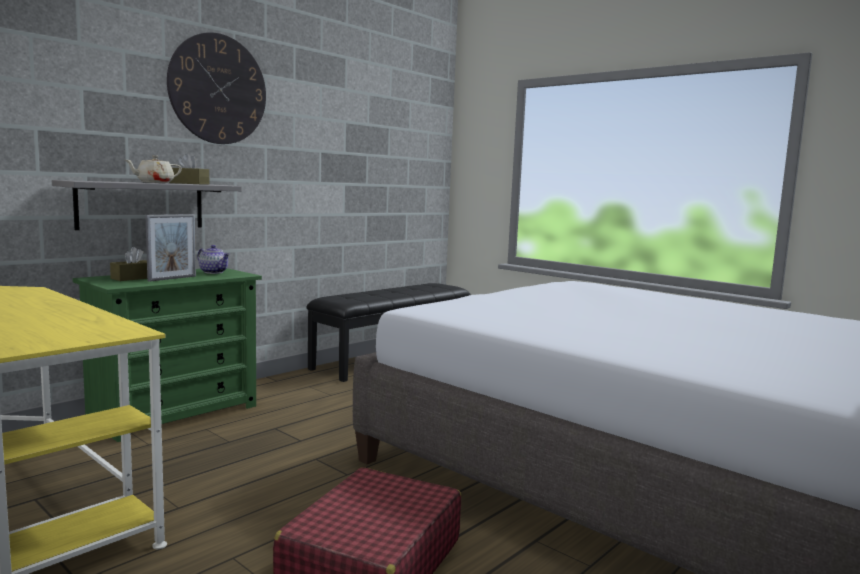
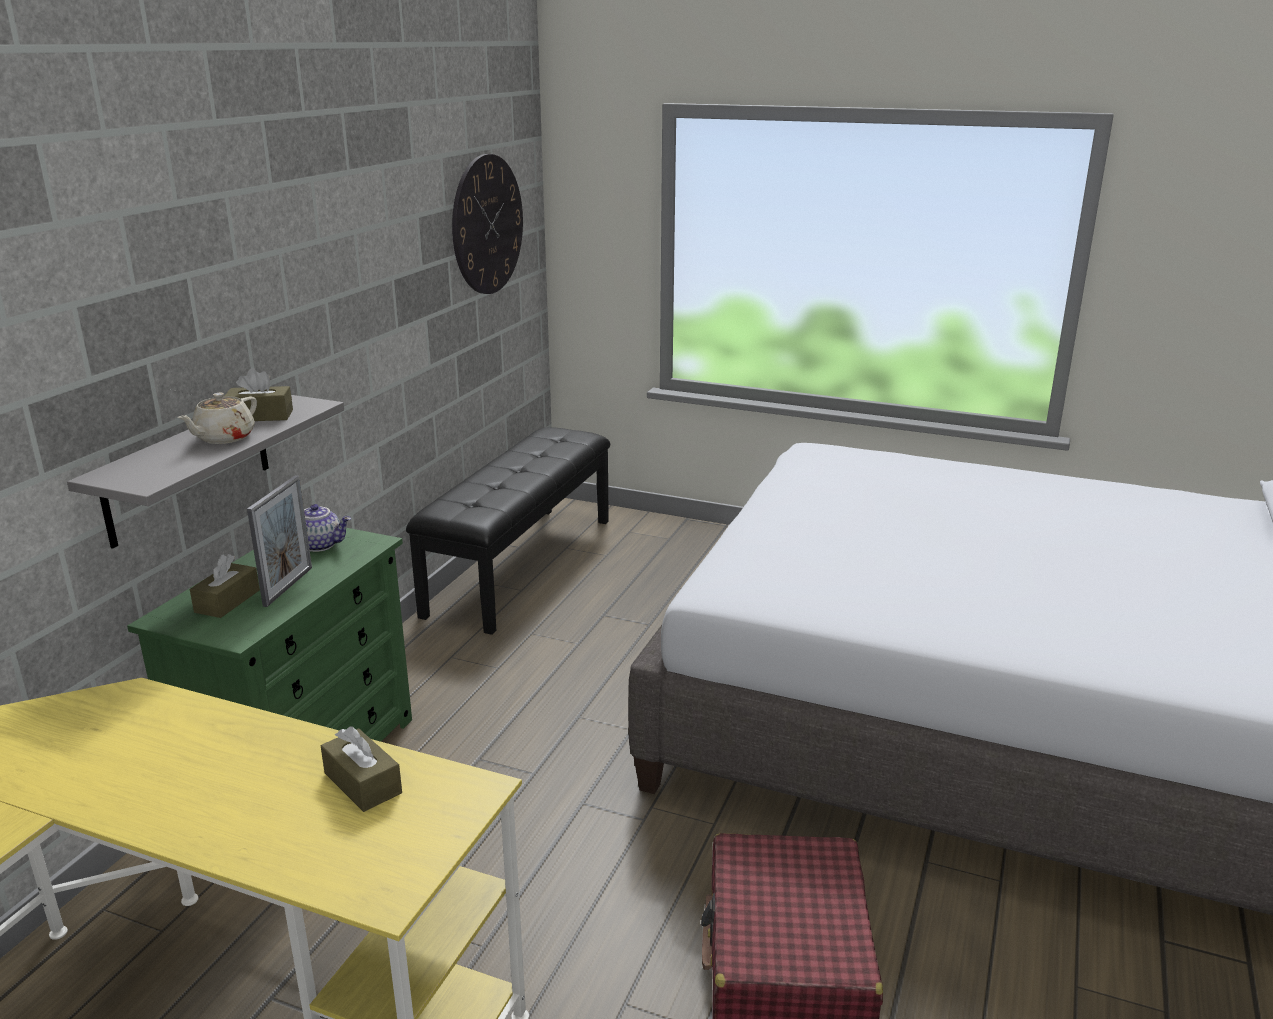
camera: 20 degrees left, 15 degrees up
wall clock [167,32,266,144] -> wall clock moved to [452,154,523,294]
none -> brown tissue box [321,726,402,812]

